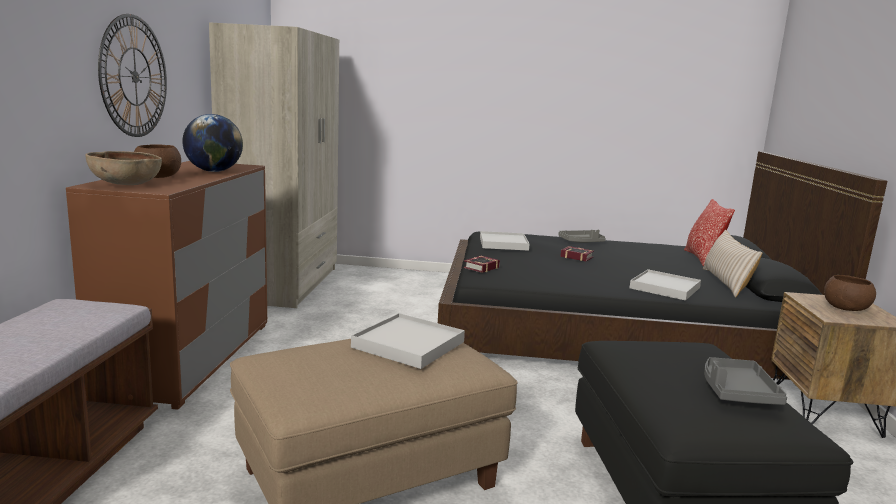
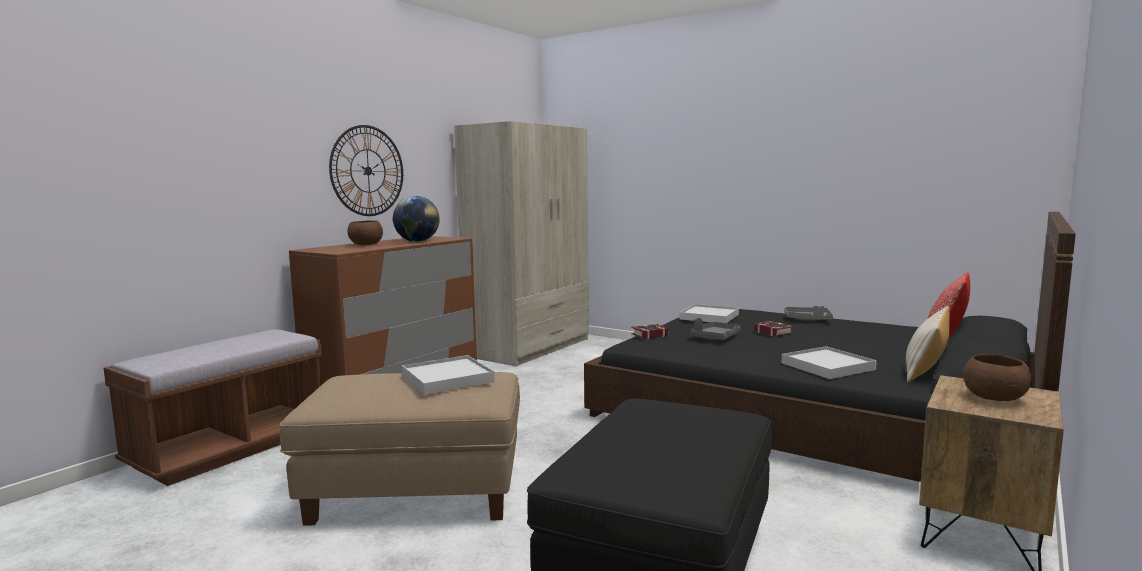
camera: 30 degrees right, 5 degrees down
brown bowl [85,151,162,185] -> none
grey tray [704,357,787,405] -> grey tray moved to [690,318,740,340]

